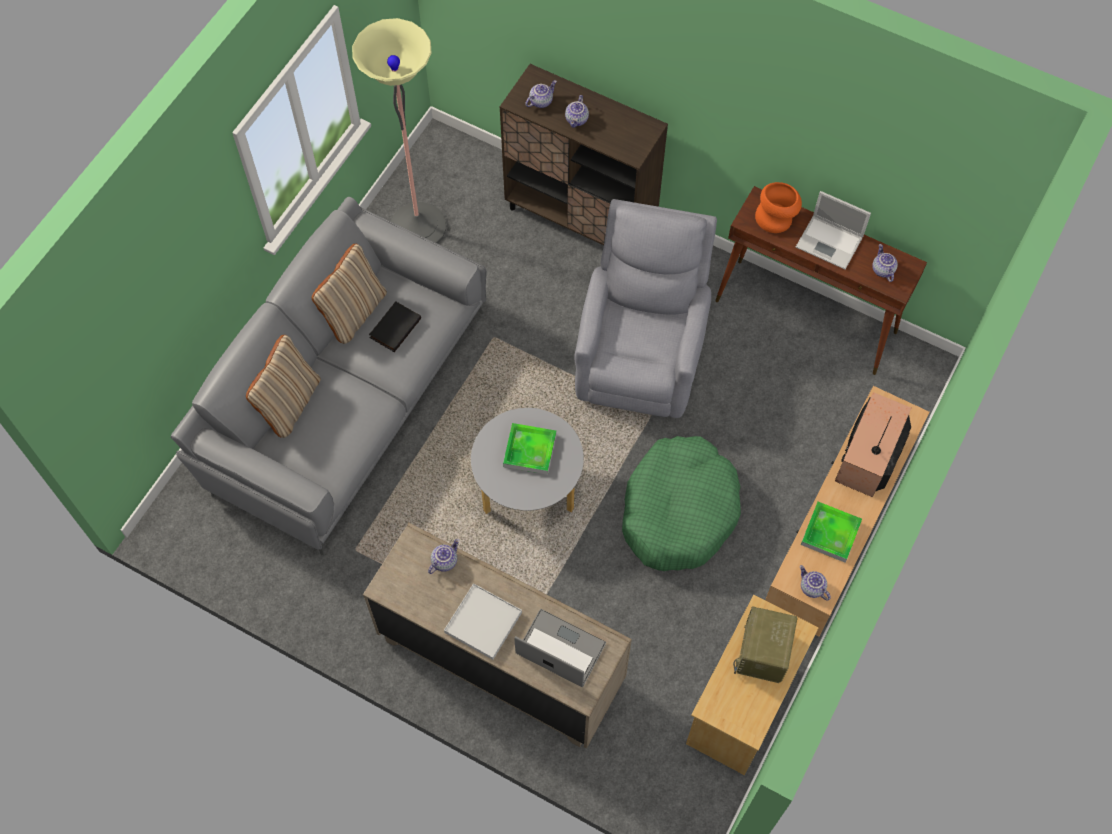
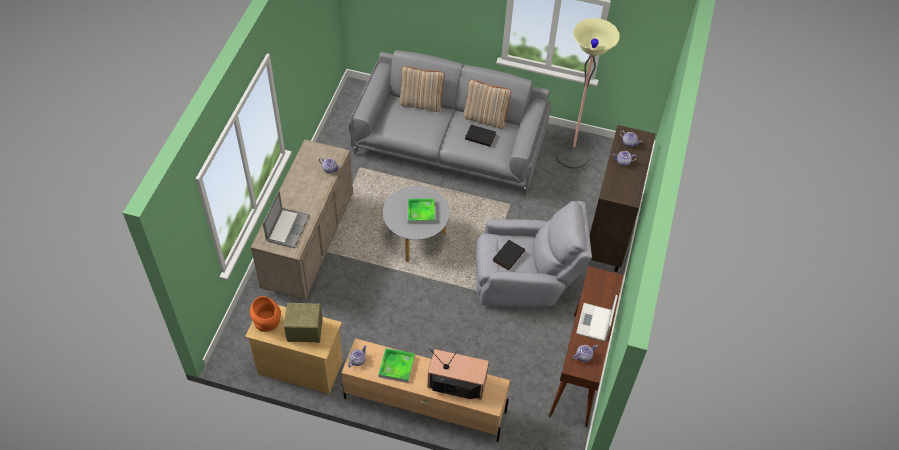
camera: 75 degrees right, 10 degrees down
white tray [444,583,522,660] -> none
green dog bed [622,436,741,571] -> none
orange vase [755,182,802,233] -> orange vase moved to [250,296,281,332]
none -> black book [493,240,525,271]

